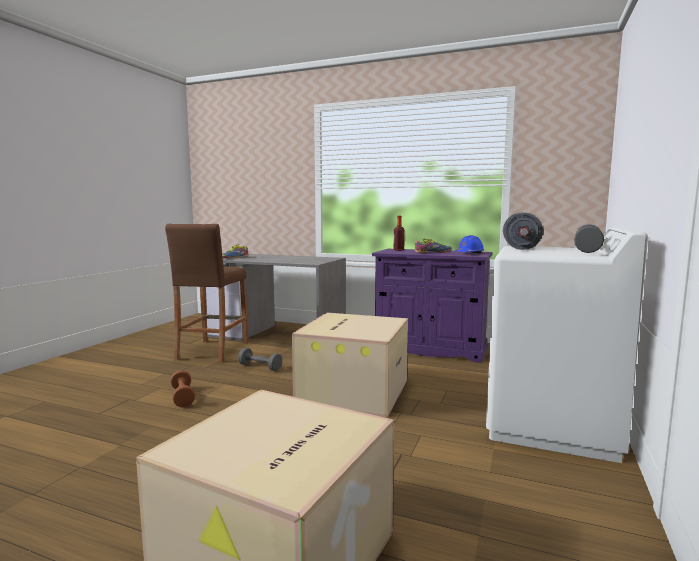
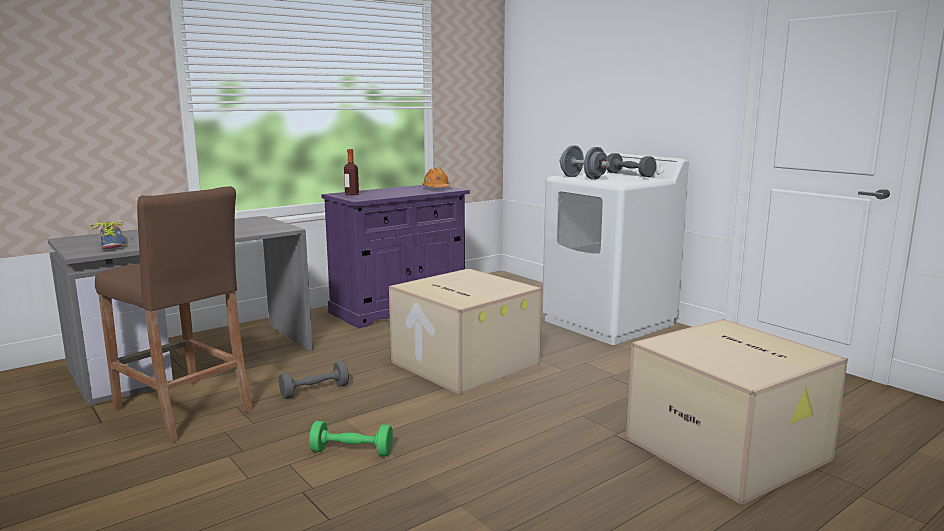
camera: 60 degrees left, 5 degrees up
brown dumbbell [171,370,195,407] -> green dumbbell [309,421,393,456]
shoe [415,239,452,253] -> none
blue hard hat [455,235,484,253] -> orange hard hat [422,167,450,187]

